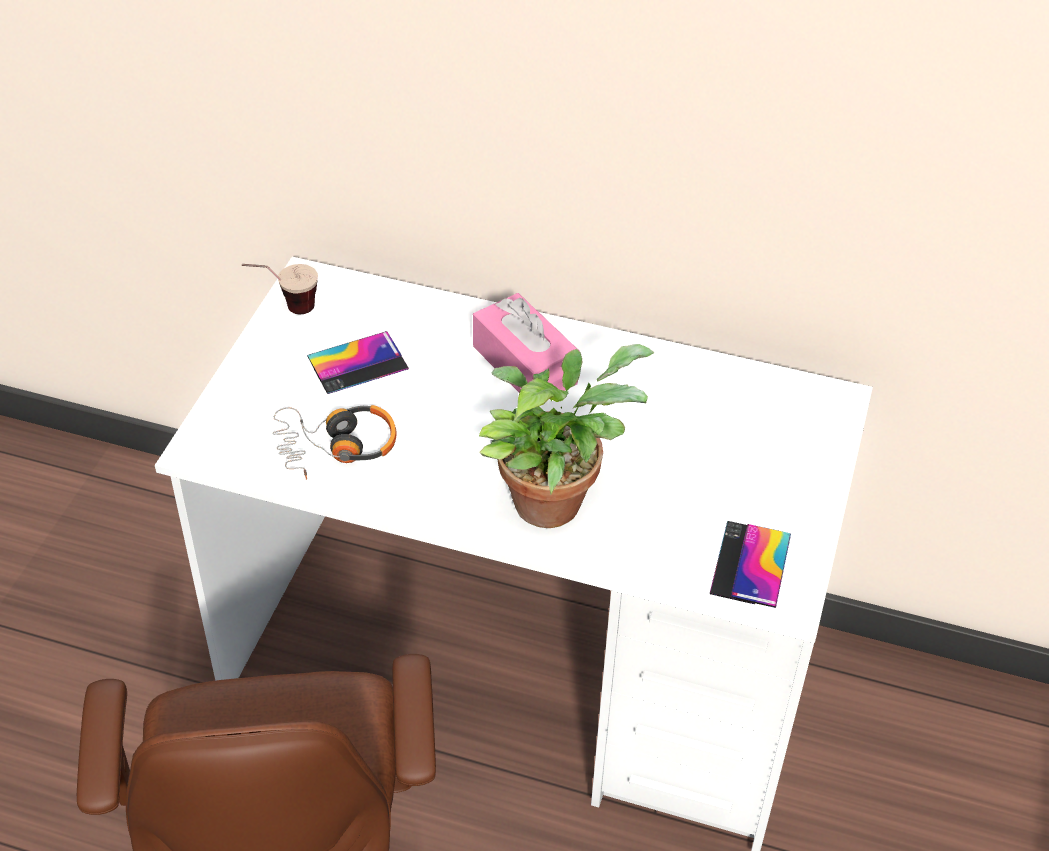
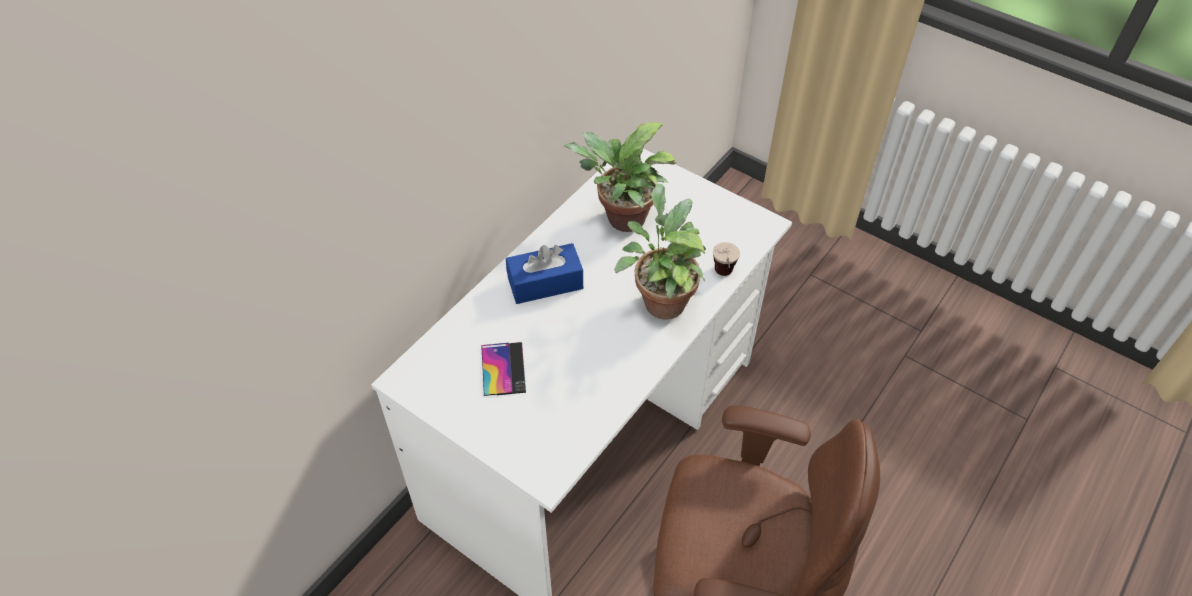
camera: 70 degrees left, 5 degrees up
cup [242,264,318,314] -> cup moved to [713,242,740,276]
headphones [272,405,397,480] -> none
pink tissue box [473,293,578,392] -> blue tissue box [506,243,583,304]
phone [710,521,791,608] -> none
none -> potted plant [564,122,677,232]

